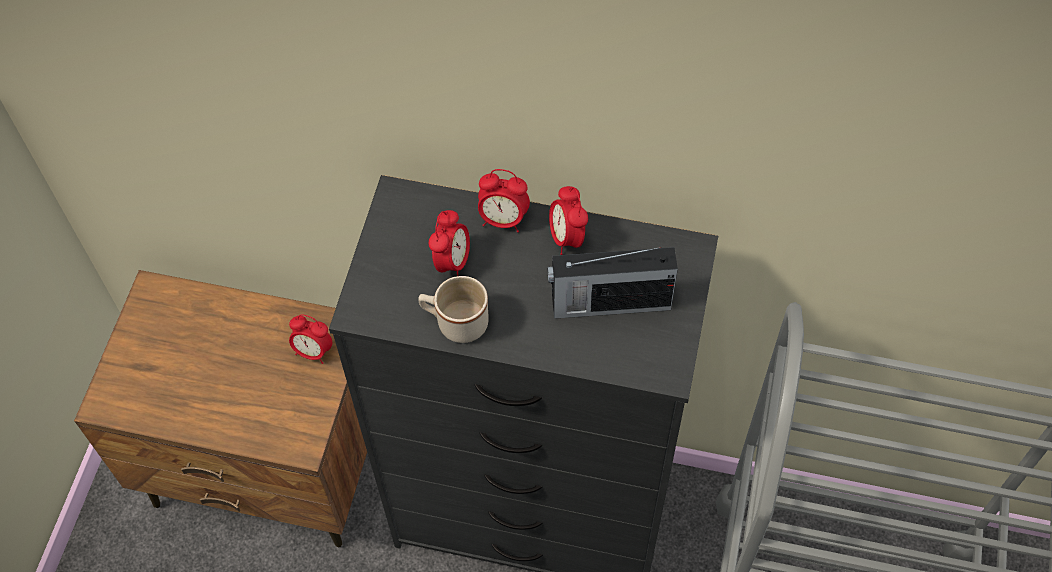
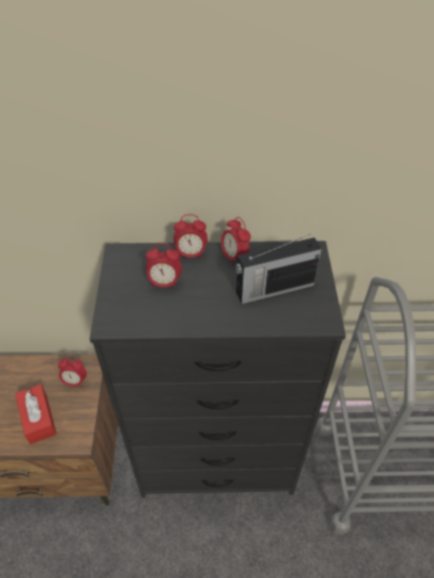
camera: 15 degrees left, 10 degrees down
beige mug [418,276,489,343] -> none
alarm clock [429,210,470,276] -> alarm clock turned 90 degrees clockwise [146,243,182,290]
none -> red tissue box [15,384,57,444]

